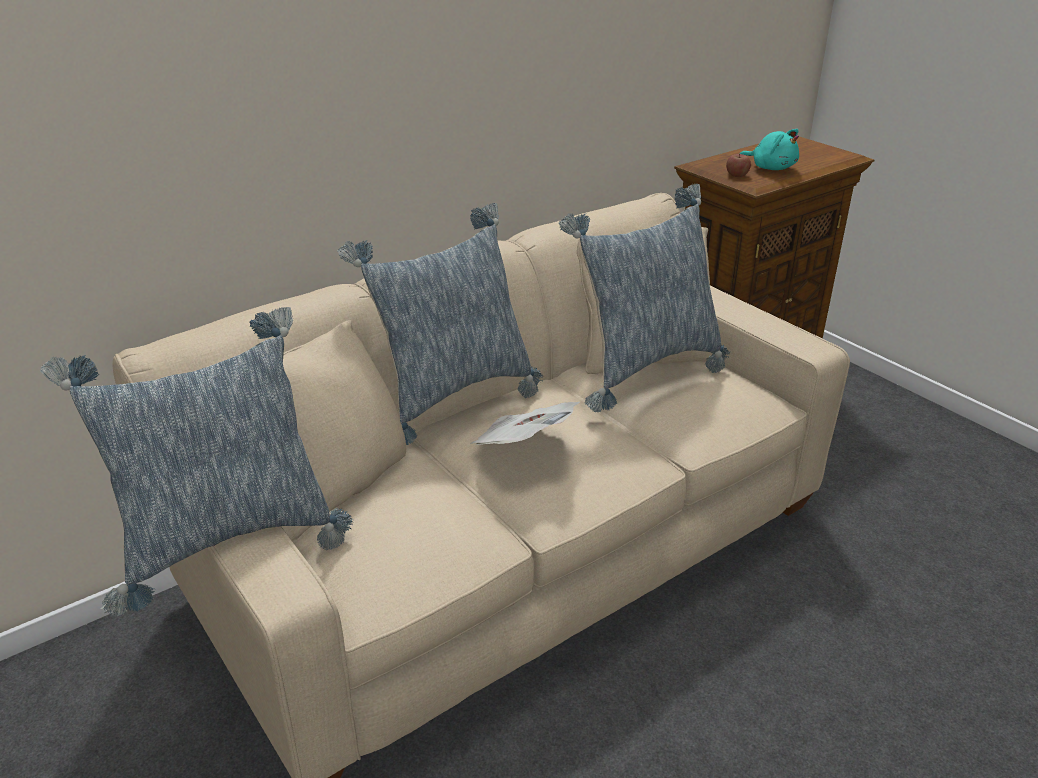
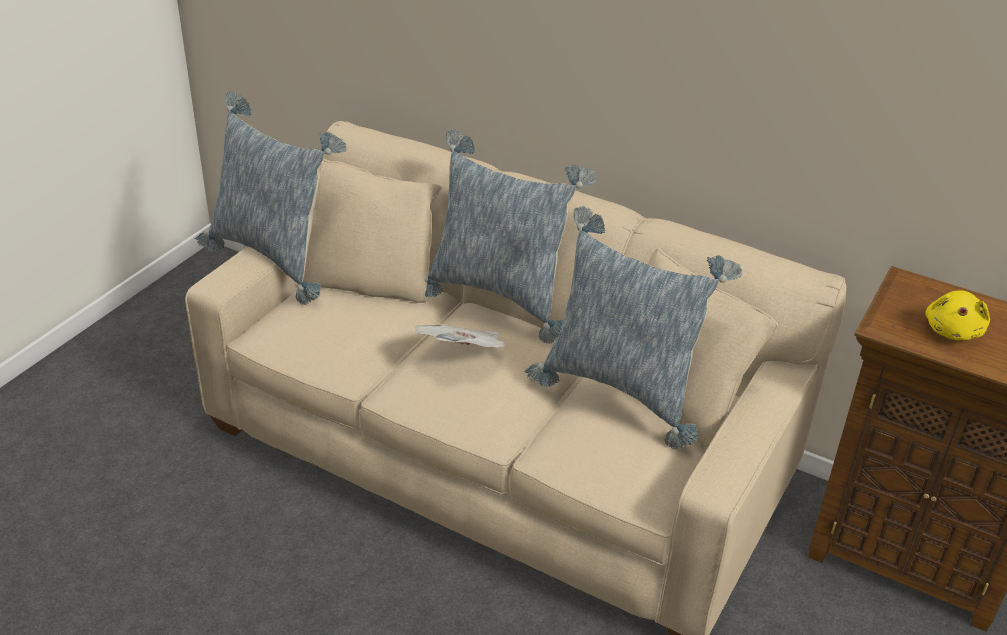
camera: 65 degrees right, 5 degrees up
apple [726,154,751,177] -> none
turquoise plush toy [740,129,799,170] -> yellow plush toy [926,290,990,340]

